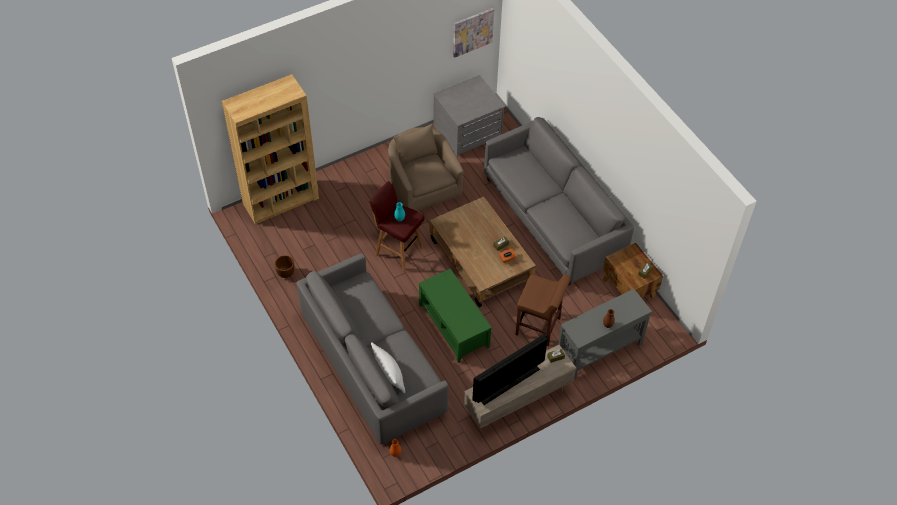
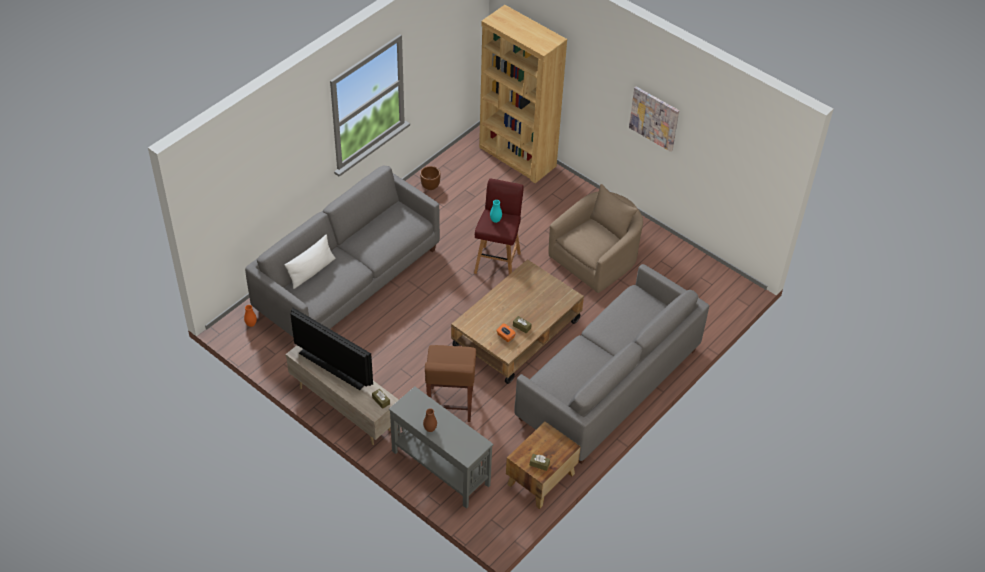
camera: 70 degrees right, 5 degrees down
green coffee table [419,269,492,363] -> none
grey dresser [433,75,505,157] -> none
picture [453,8,494,58] -> picture moved to [629,86,679,152]

